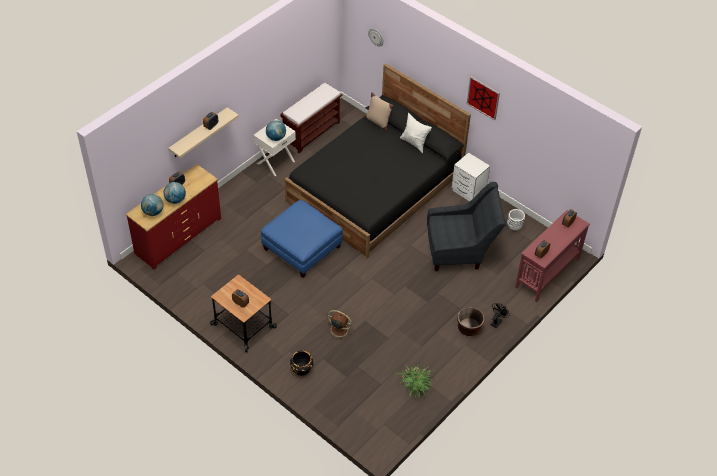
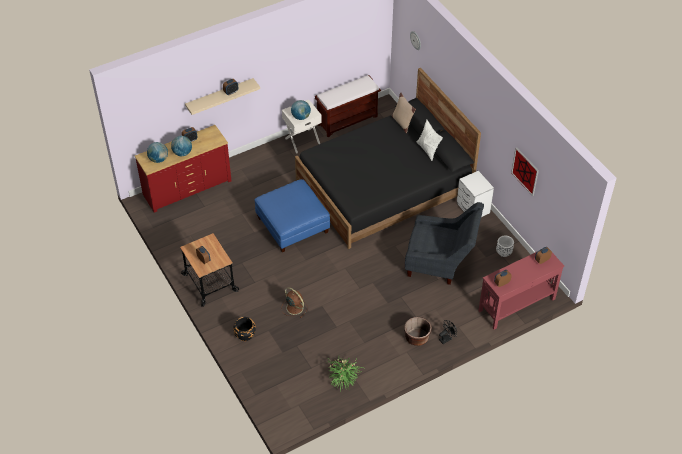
camera: 20 degrees right, 0 degrees up
picture [467,77,500,121] -> picture moved to [511,148,539,196]

